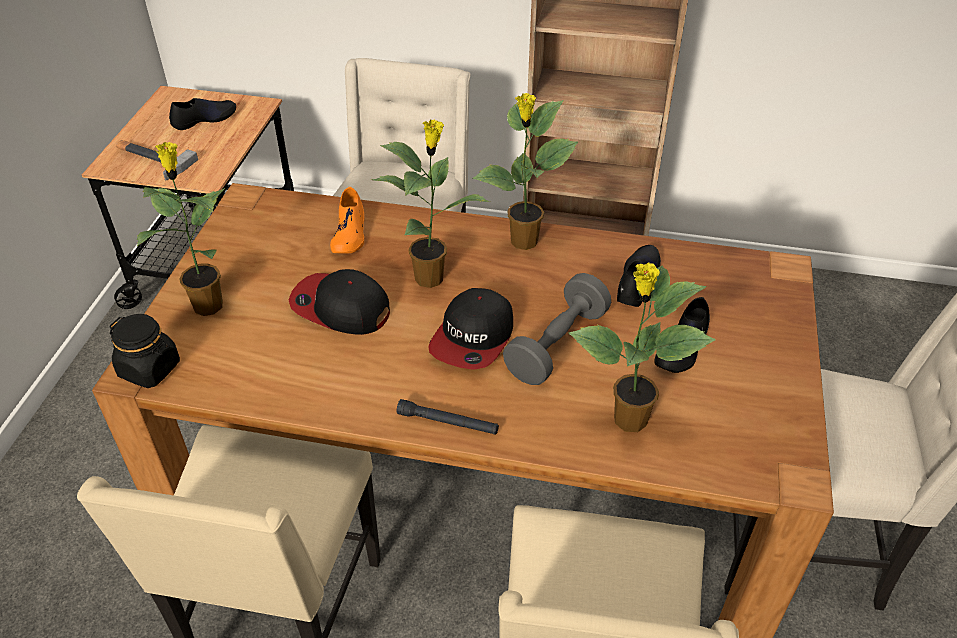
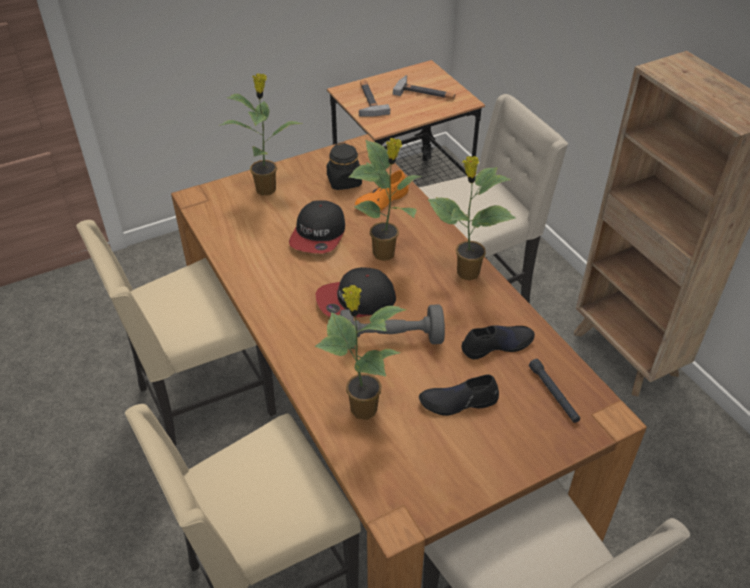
camera: 50 degrees right, 0 degrees up
black jar [109,314,180,388] -> black jar moved to [327,143,362,190]
black shoe [169,98,236,130] -> hammer [393,75,456,99]
cap [289,269,390,335] -> cap turned 150 degrees counterclockwise [289,200,345,254]
black flashlight [397,399,499,434] -> black flashlight moved to [529,359,580,423]

